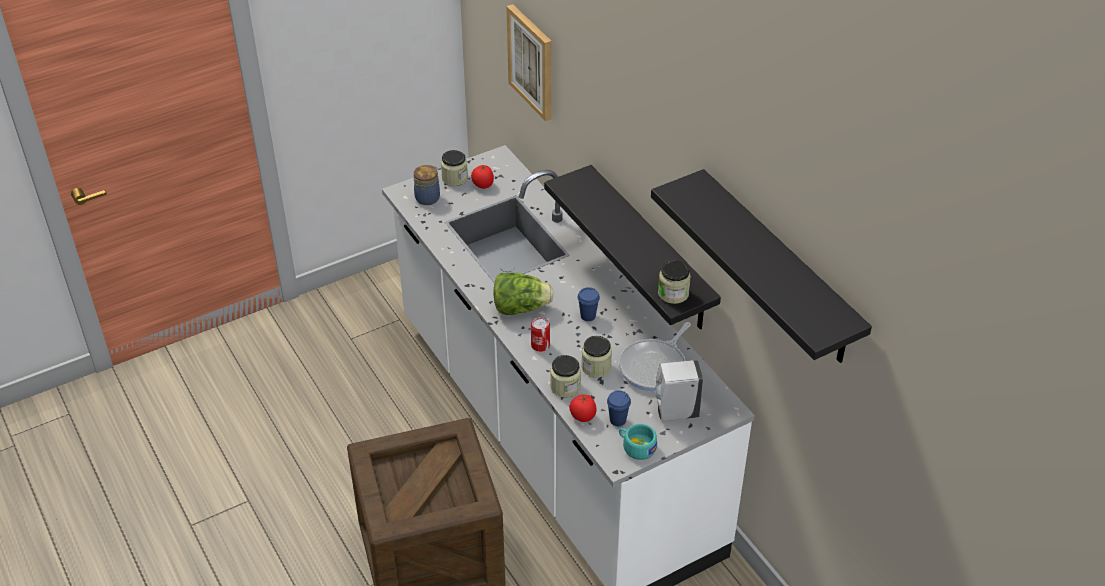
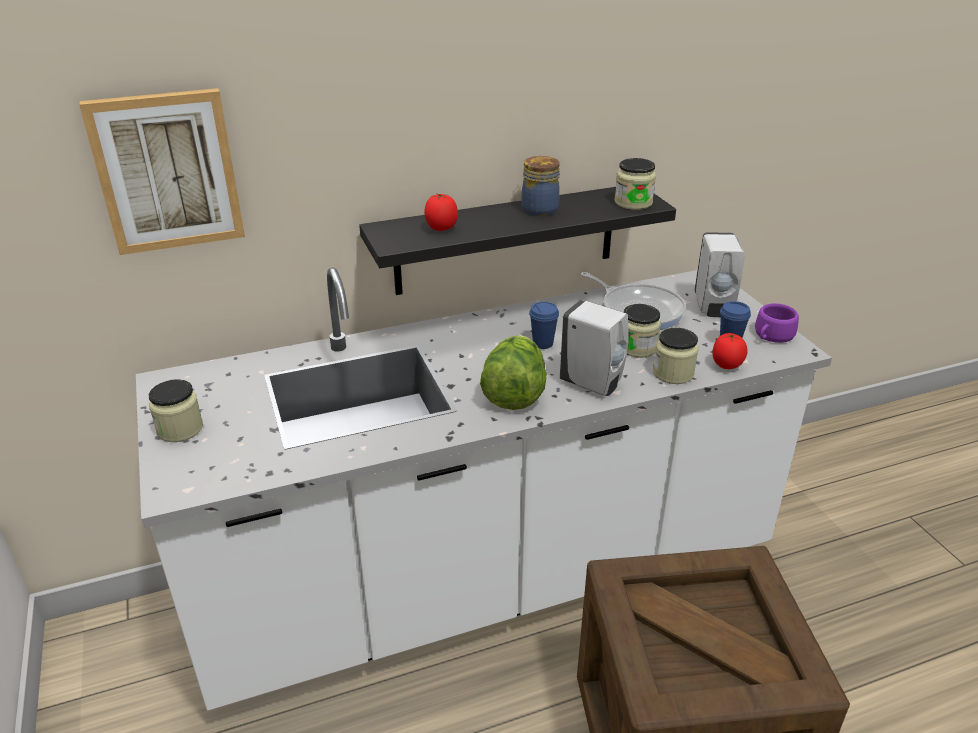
camera: 80 degrees left, 10 degrees down
jar [414,165,440,205] -> jar moved to [522,156,560,216]
tomato [471,165,494,189] -> tomato moved to [424,194,458,231]
can [531,317,550,352] -> white soap dispenser [560,300,628,396]
turquoise cup [619,424,657,460] -> purple cup [755,303,799,343]
black shelf [651,169,872,363] -> none

